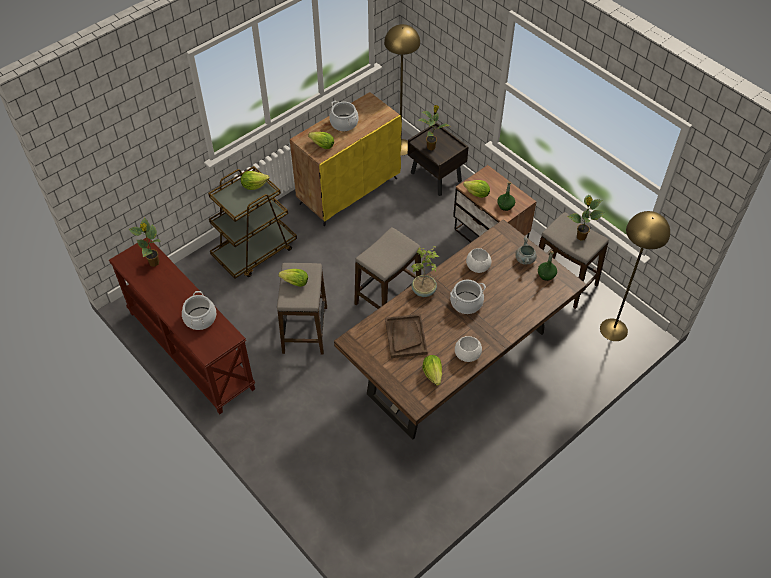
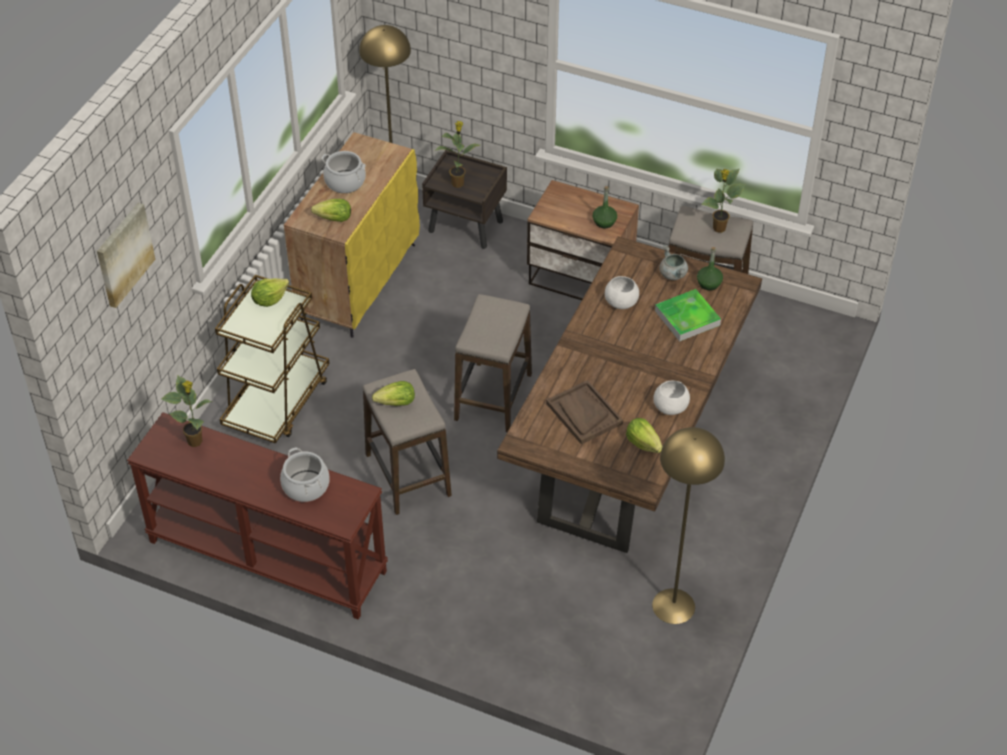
camera: 25 degrees left, 5 degrees down
potted plant [411,246,439,297] -> none
cooking pot [450,280,486,314] -> none
lettuce [463,180,490,198] -> none
yellow floor lamp [600,211,670,341] -> yellow floor lamp moved to [652,427,725,624]
none -> picture [97,203,155,308]
none -> tray [655,289,721,342]

